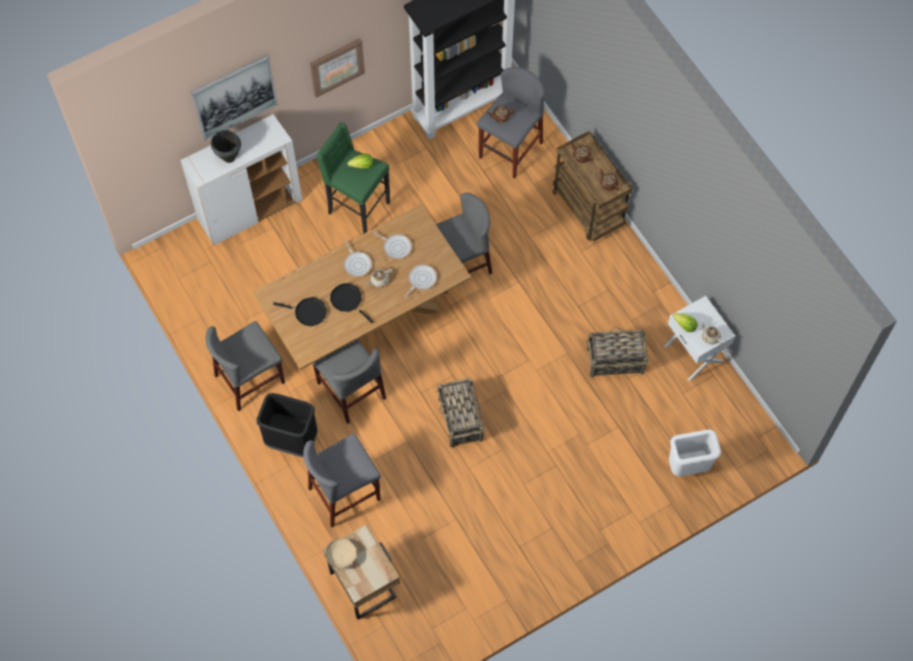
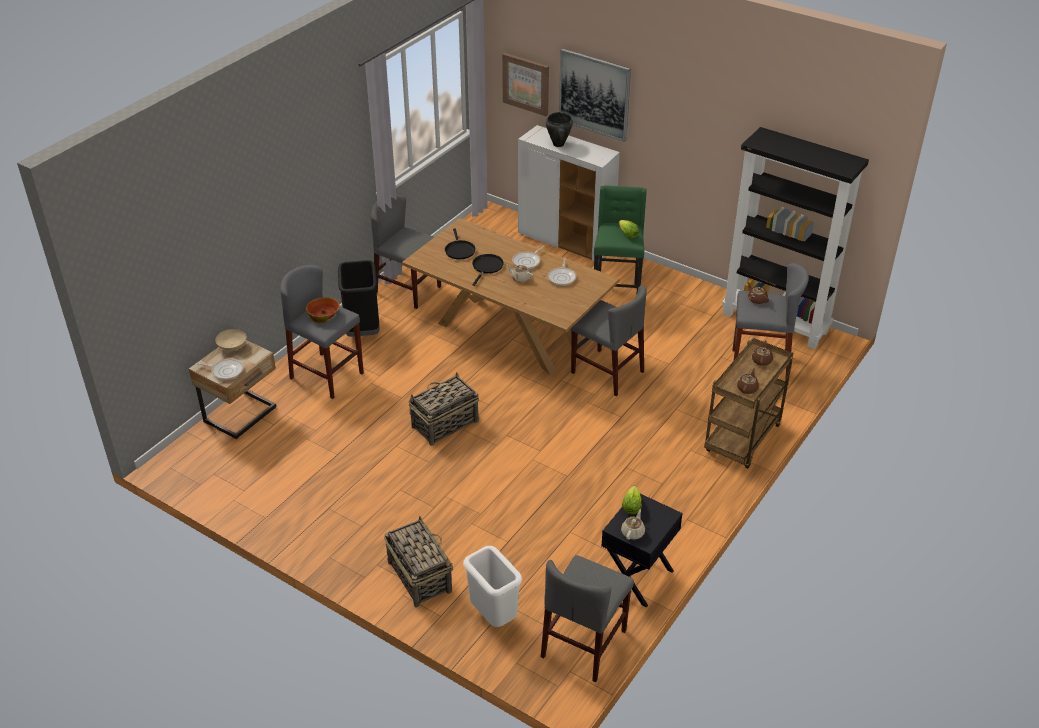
camera: 65 degrees right, 25 degrees down
picture [310,38,365,98] -> picture moved to [502,53,549,116]
grey chair [313,339,386,424] -> grey chair moved to [541,555,634,682]
frying pan [404,264,437,298] -> frying pan moved to [197,359,243,380]
basket [587,327,648,377] -> basket moved to [384,516,453,607]
white nightstand [664,296,735,381] -> black nightstand [601,494,682,607]
none -> bowl [306,297,340,323]

